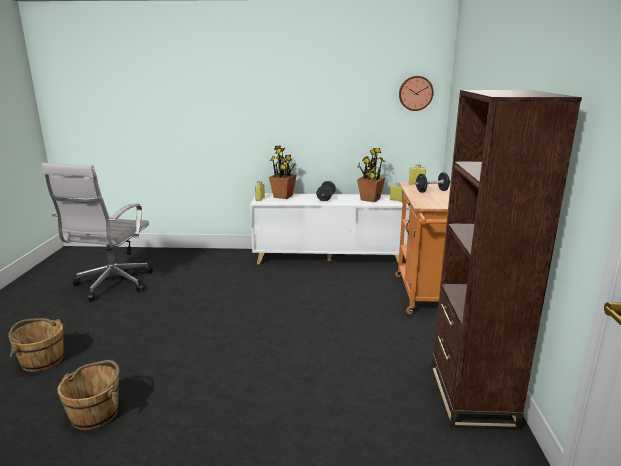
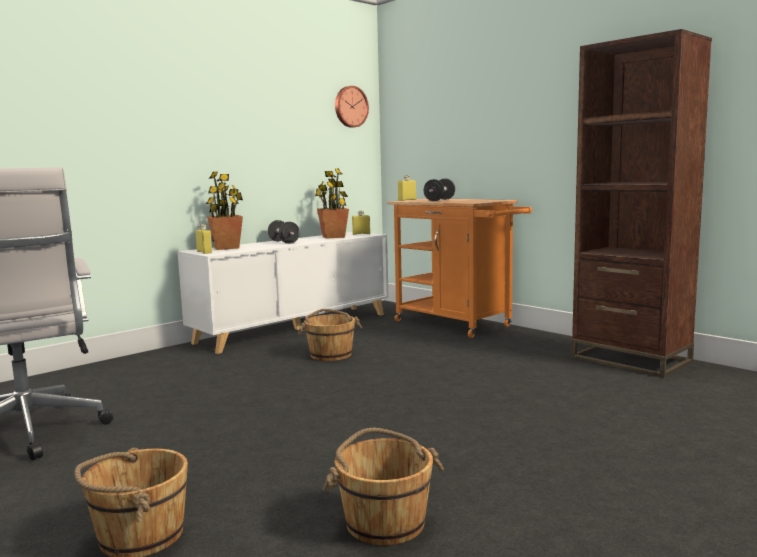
camera: 45 degrees left, 10 degrees down
none -> brown bucket [298,309,362,361]

